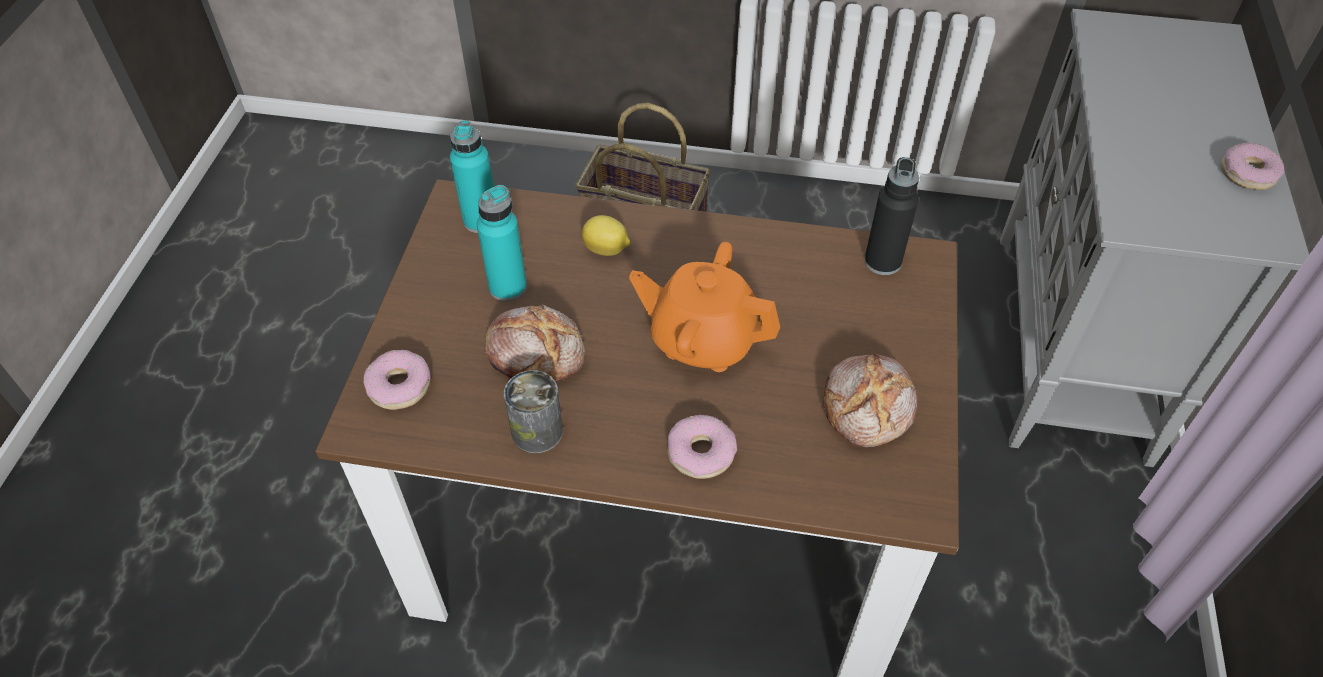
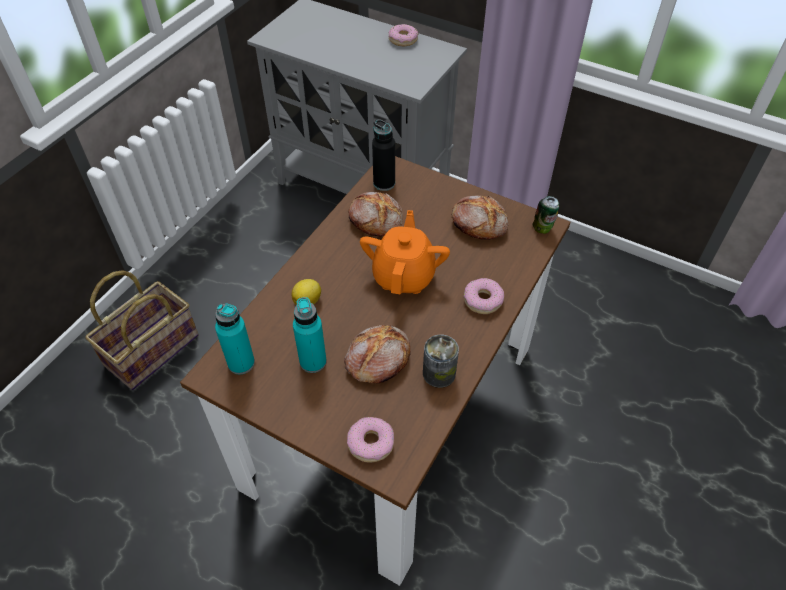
camera: 70 degrees left, 0 degrees up
orange teapot [629,242,780,372] -> orange teapot turned 150 degrees clockwise [360,210,450,294]
none -> bread [348,192,403,236]
none -> can [533,196,559,234]

